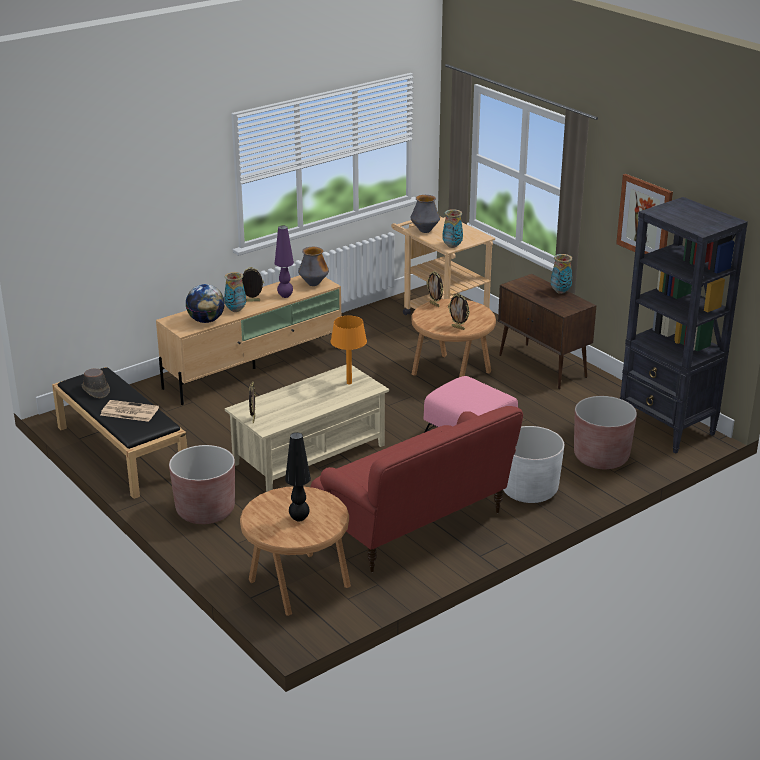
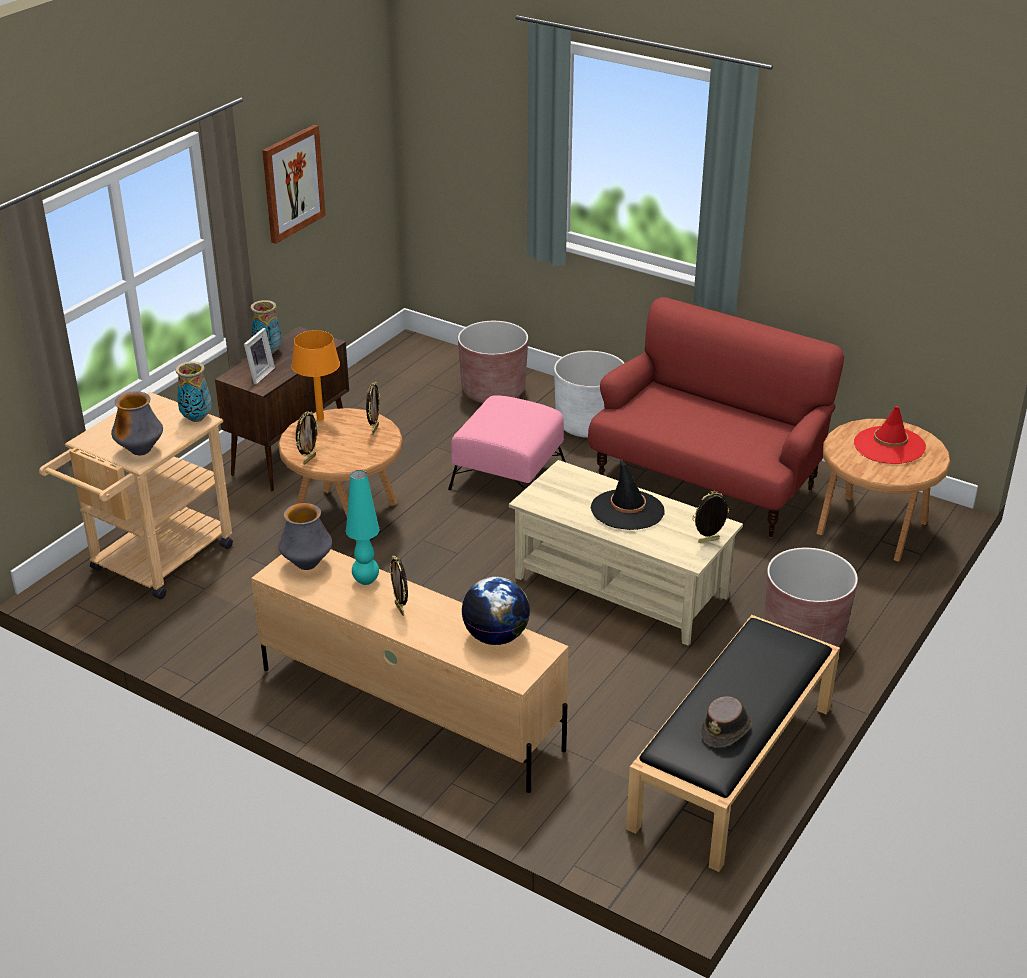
camera: 110 degrees left, 5 degrees up
newspaper [101,400,159,422] -> none
vase [224,272,246,312] -> none
purple table lamp [275,226,294,298] -> turquoise table lamp [346,470,379,585]
black table lamp [285,432,311,522] -> red hat [854,406,926,464]
orange table lamp [331,315,367,384] -> orange table lamp moved to [291,330,340,421]
black bookcase [620,197,748,454] -> none
none -> picture frame [244,328,275,384]
none -> black hat [591,459,665,530]

